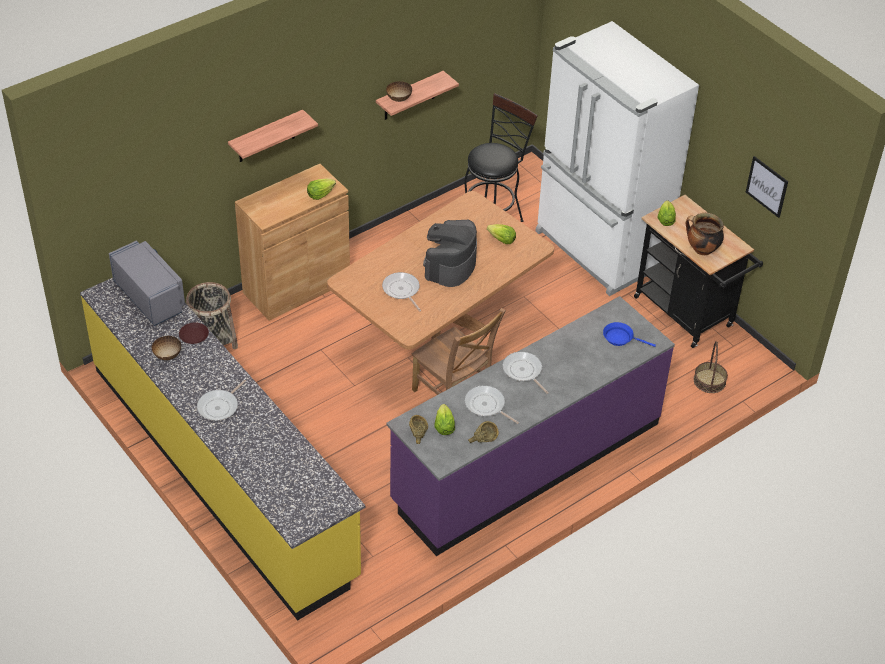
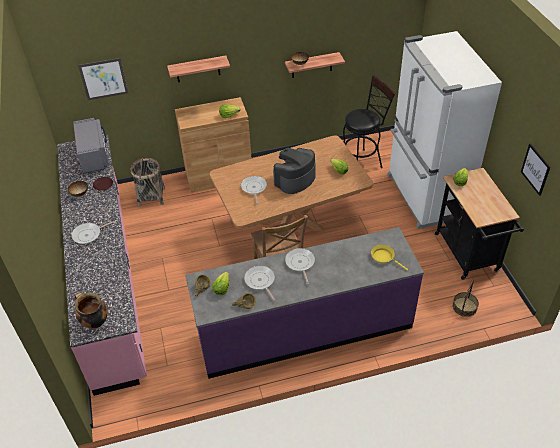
camera: 25 degrees right, 0 degrees up
yellow counter [80,278,365,621] -> pink counter [57,135,147,396]
blue frying pan [603,322,656,347] -> yellow frying pan [371,245,408,271]
cooking pot [686,213,724,255] -> cooking pot moved to [75,293,108,329]
none -> picture [78,58,128,100]

